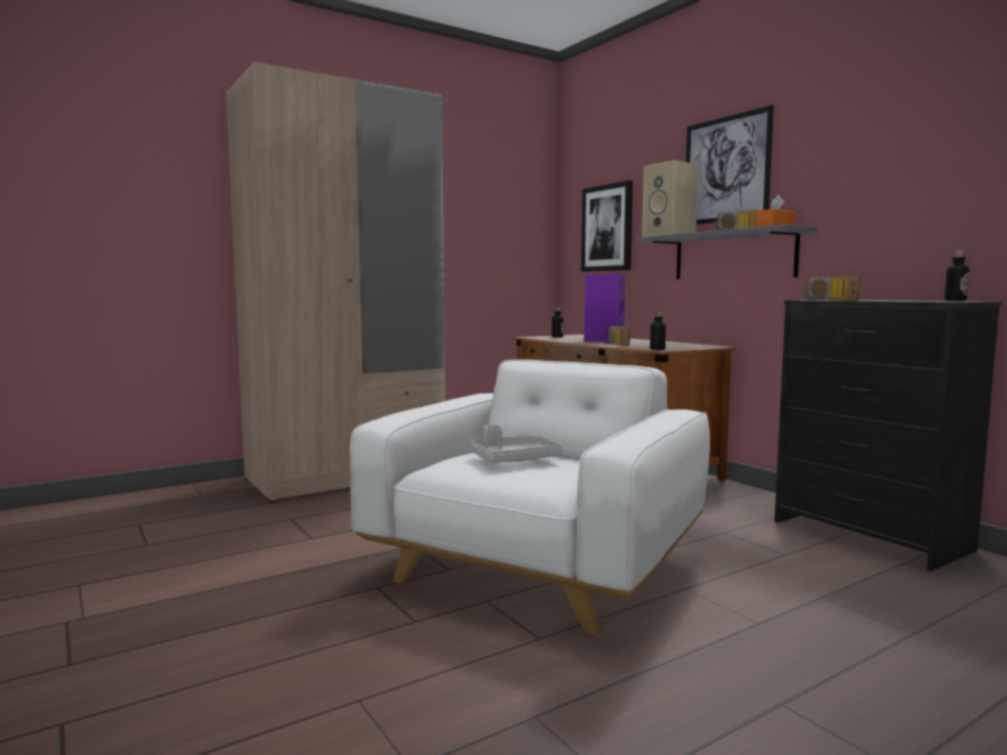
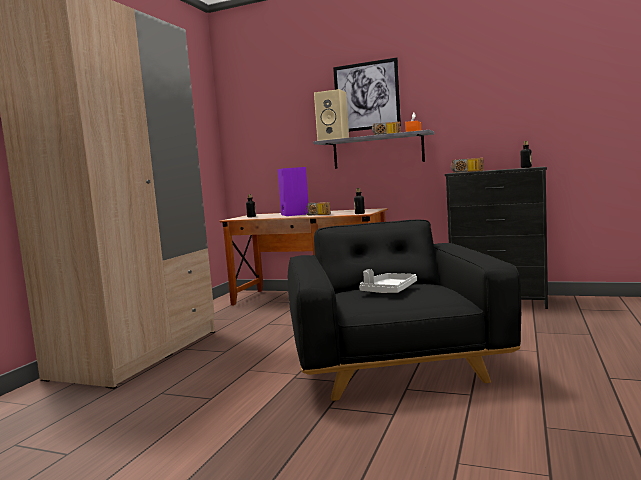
camera: 35 degrees left, 0 degrees up
white armchair [350,360,710,635] -> black armchair [288,220,521,401]
picture [581,180,633,272] -> none

